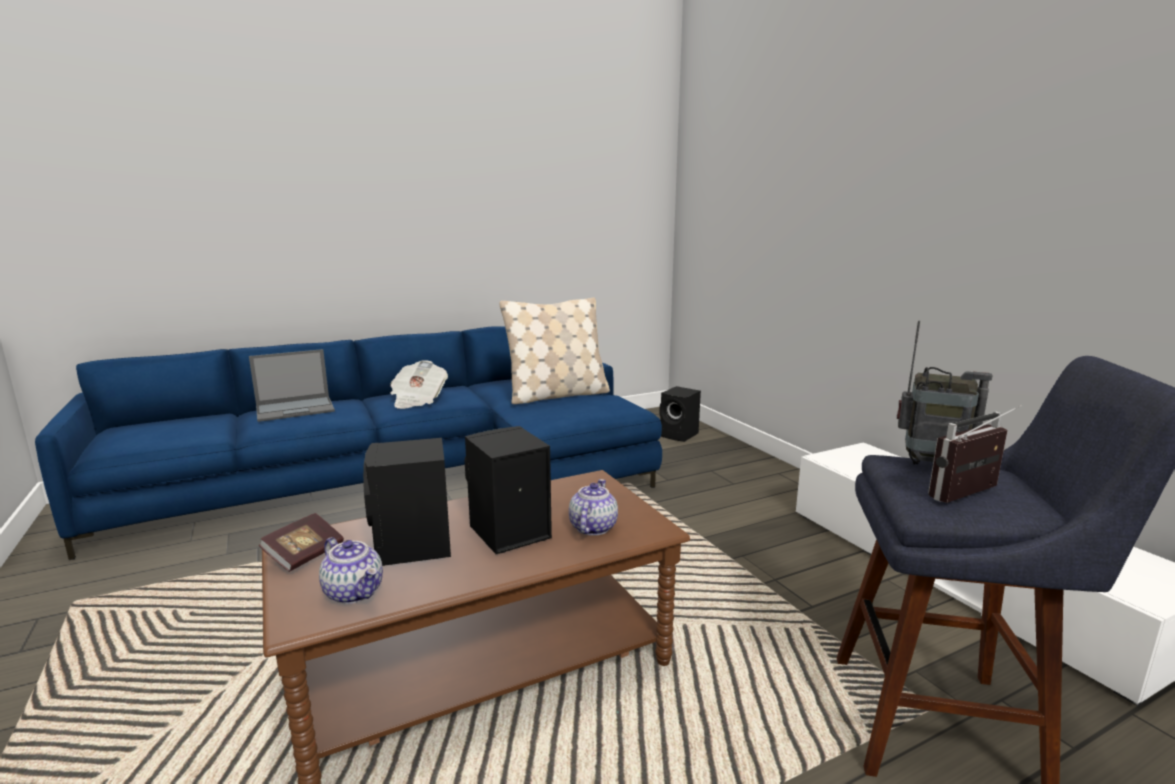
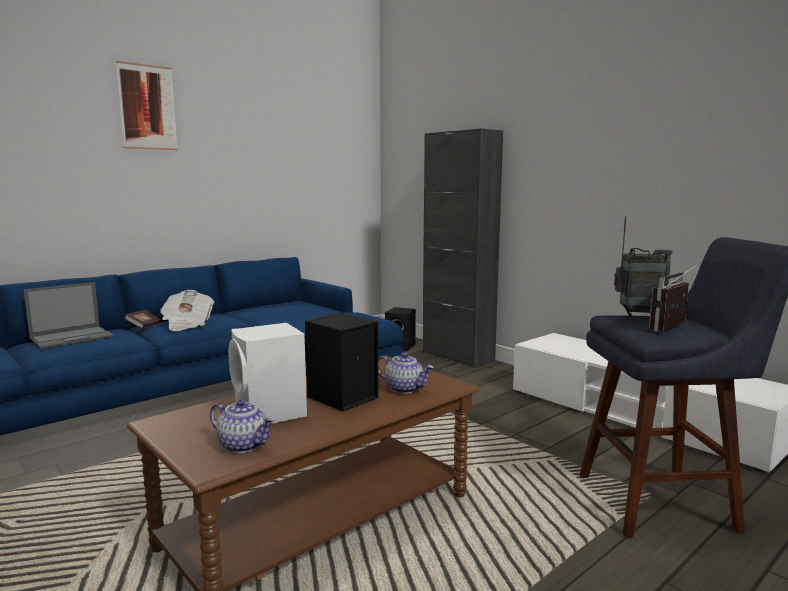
camera: 15 degrees left, 5 degrees down
book [259,513,344,572] -> book moved to [124,310,161,328]
black speaker [363,438,451,566] -> white speaker [228,323,307,424]
beige pillow [499,297,610,404] -> none
teapot [569,479,618,536] -> teapot turned 120 degrees clockwise [378,352,434,394]
none -> picture [116,61,178,150]
none -> black cabinet [422,128,503,368]

